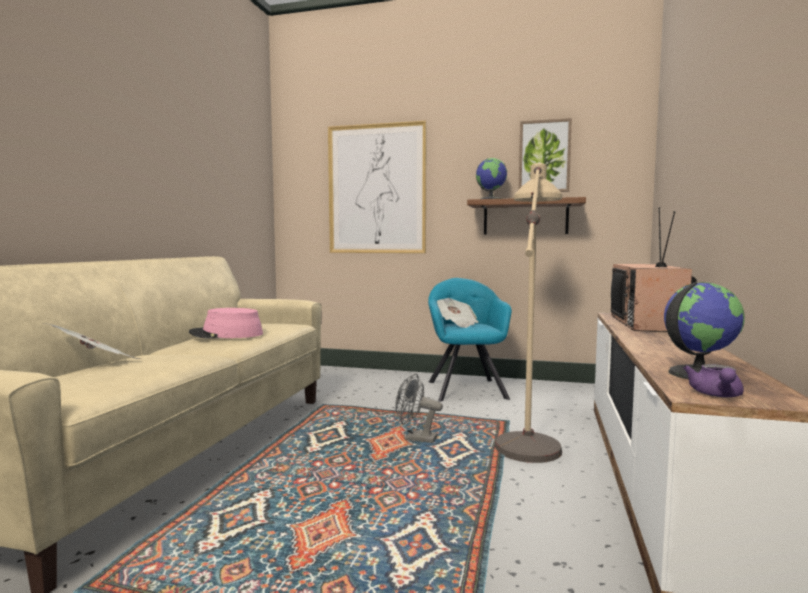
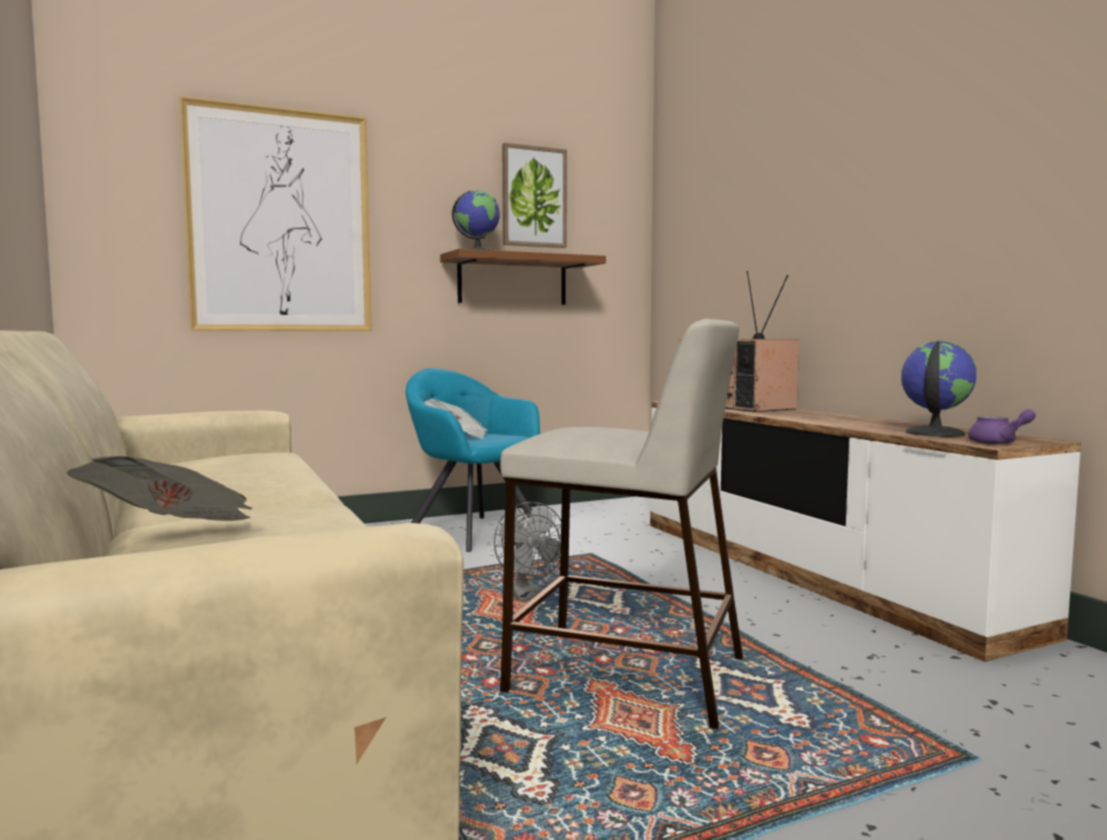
camera: 40 degrees left, 0 degrees up
pink hat [189,308,263,339] -> none
grey fan [395,373,443,443] -> grey fan turned 90 degrees counterclockwise [494,502,561,602]
beige floor lamp [495,163,562,463] -> none
purple teapot [683,364,744,397] -> purple teapot turned 75 degrees counterclockwise [968,409,1036,444]
none -> beige stool [500,319,743,729]

